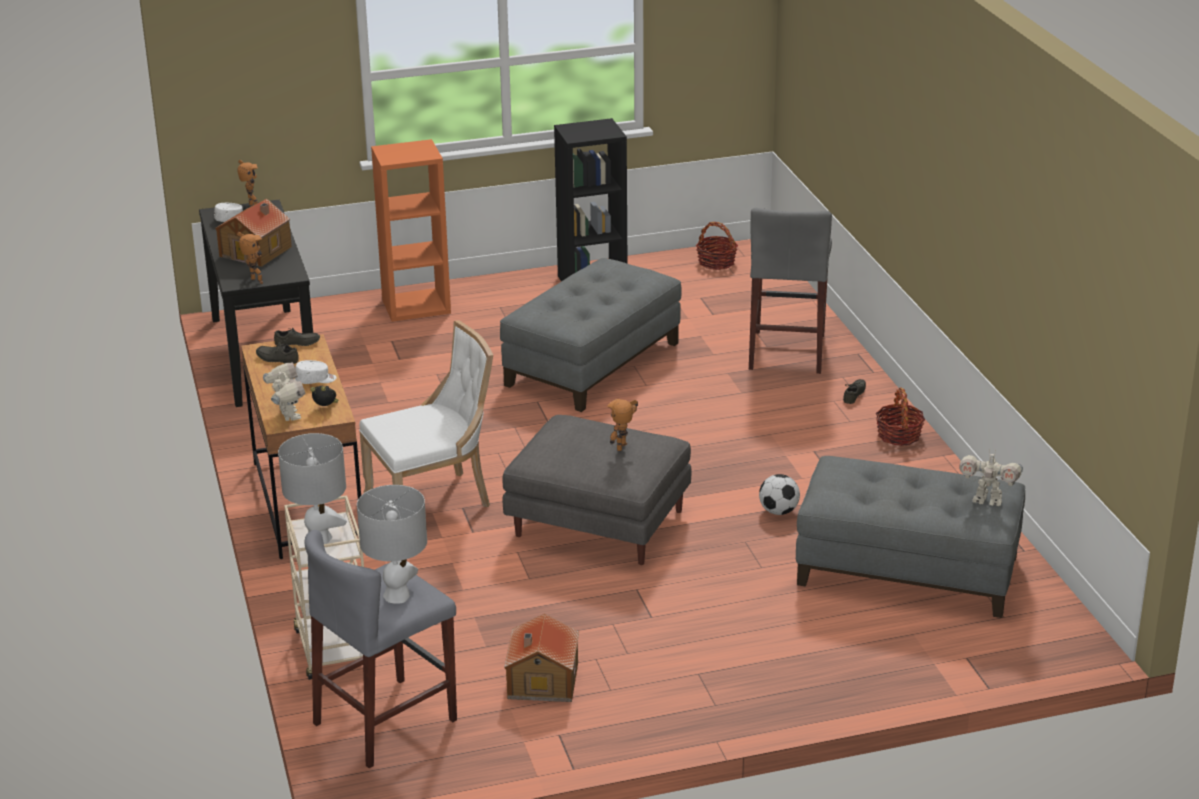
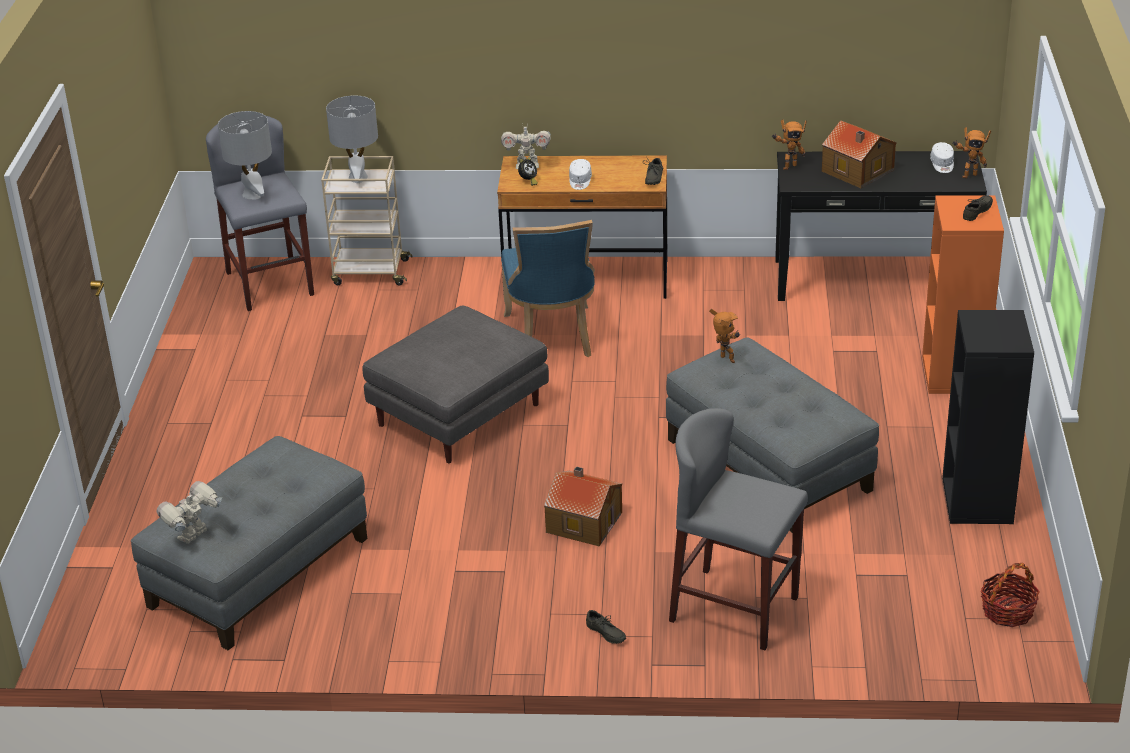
camera: 110 degrees right, 5 degrees up
grey shoe [256,338,299,364] -> grey shoe moved to [963,195,993,221]
white chair [359,320,493,507] -> blue chair [501,220,595,357]
toy house [504,613,579,702] -> toy house moved to [544,466,622,546]
toy robot [607,399,638,451] -> toy robot moved to [709,309,740,363]
football [759,474,800,515] -> none
basket [876,388,925,446] -> none

